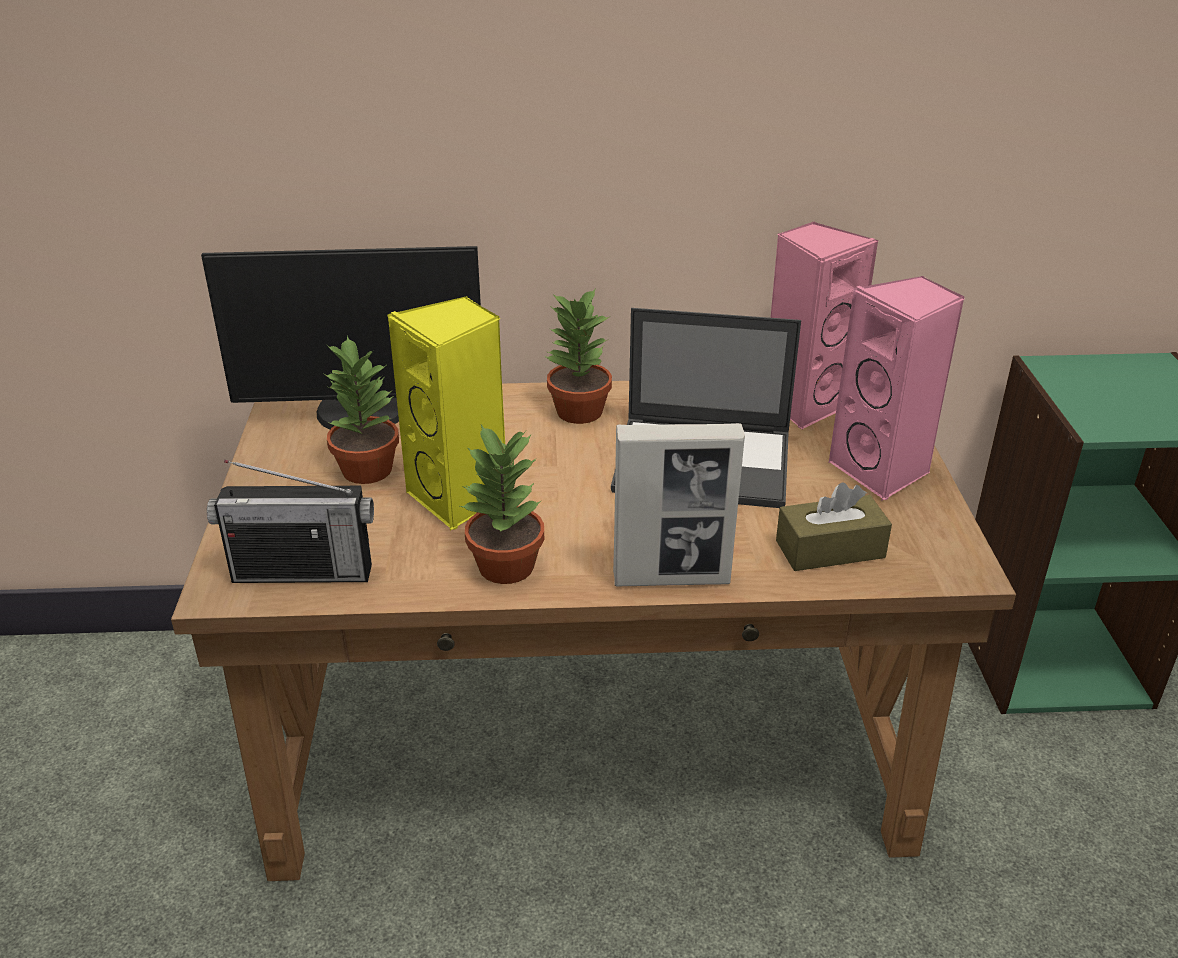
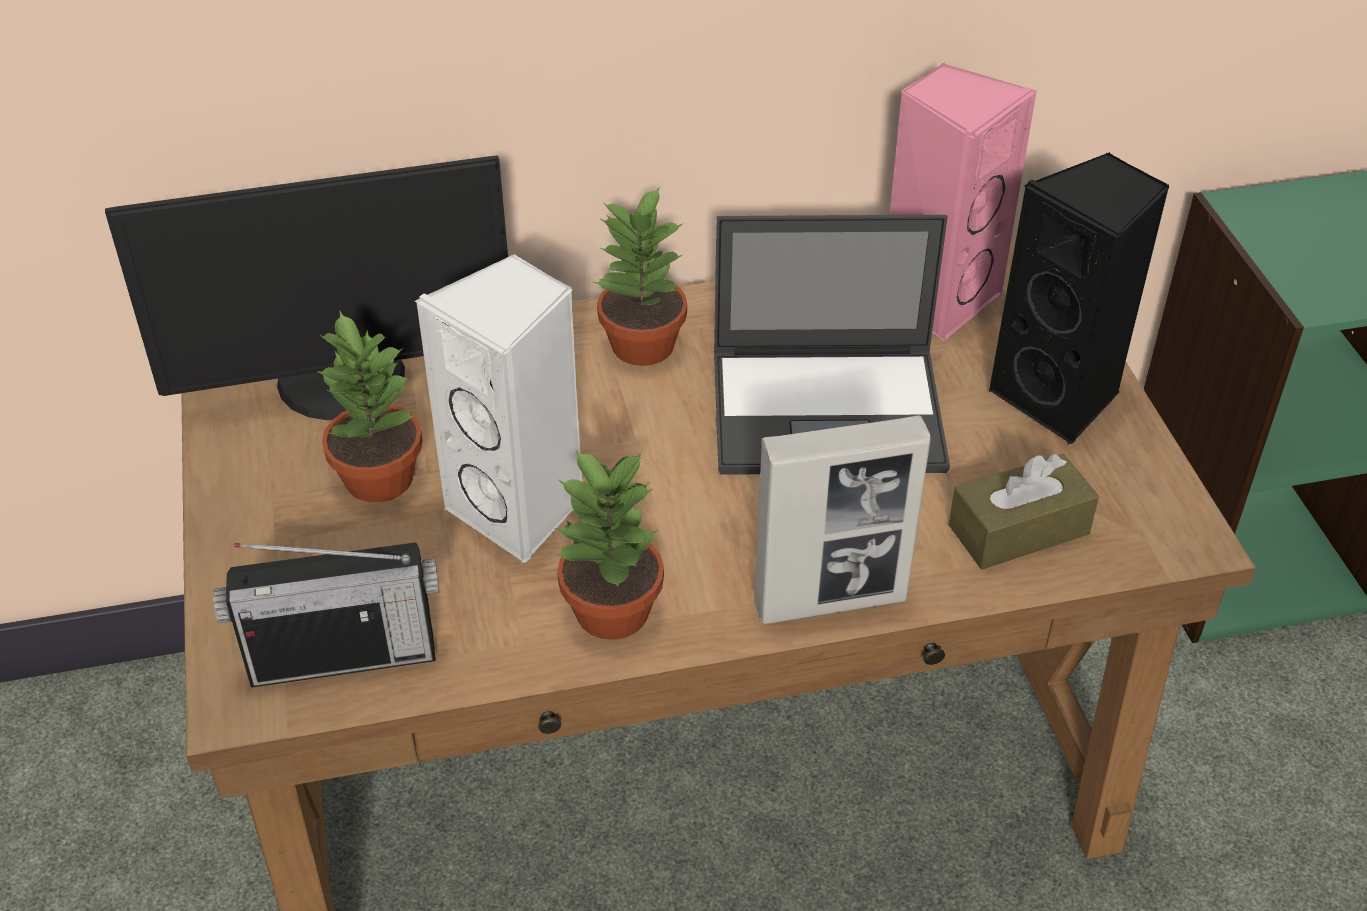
camera: 10 degrees left, 10 degrees up
yellow speaker [388,296,505,531] -> white speaker [415,254,583,563]
pink speaker [829,276,964,501] -> black speaker [989,152,1169,445]

